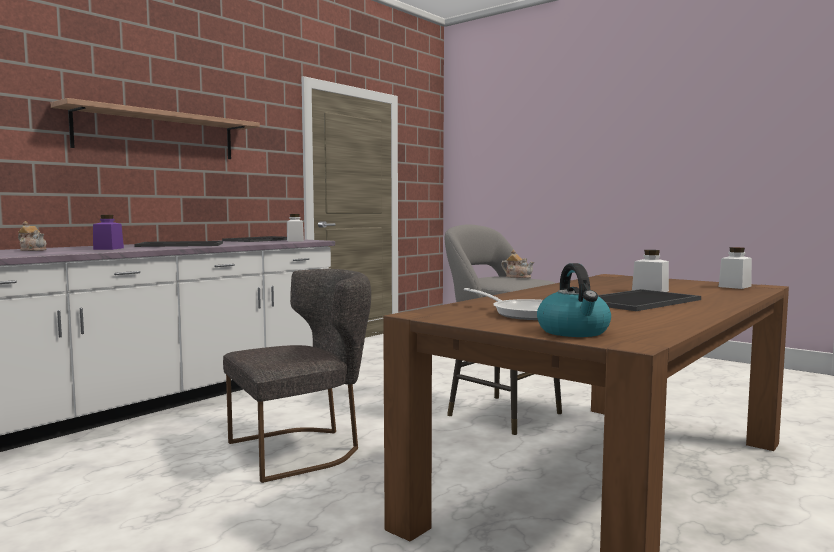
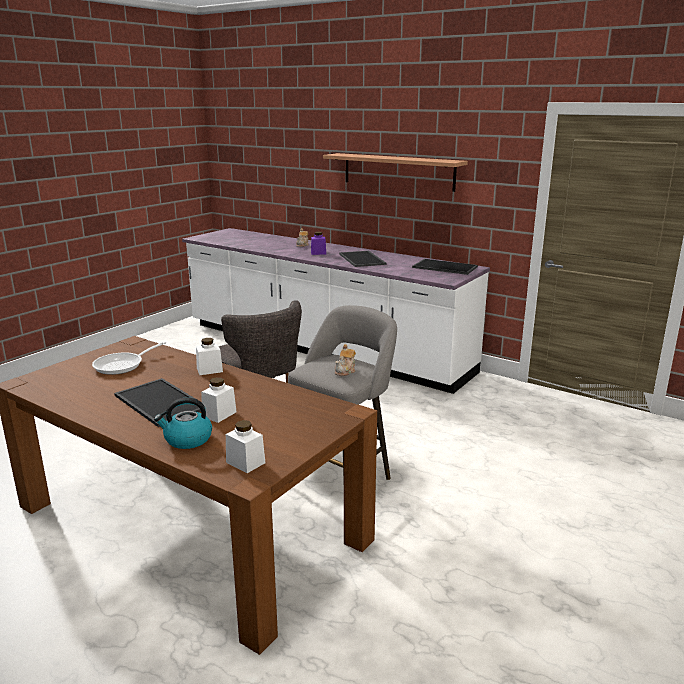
camera: 85 degrees right, 15 degrees up
white jar [287,214,304,242] -> white jar moved to [196,338,223,375]
kettle [537,263,611,337] -> kettle moved to [154,397,212,449]

